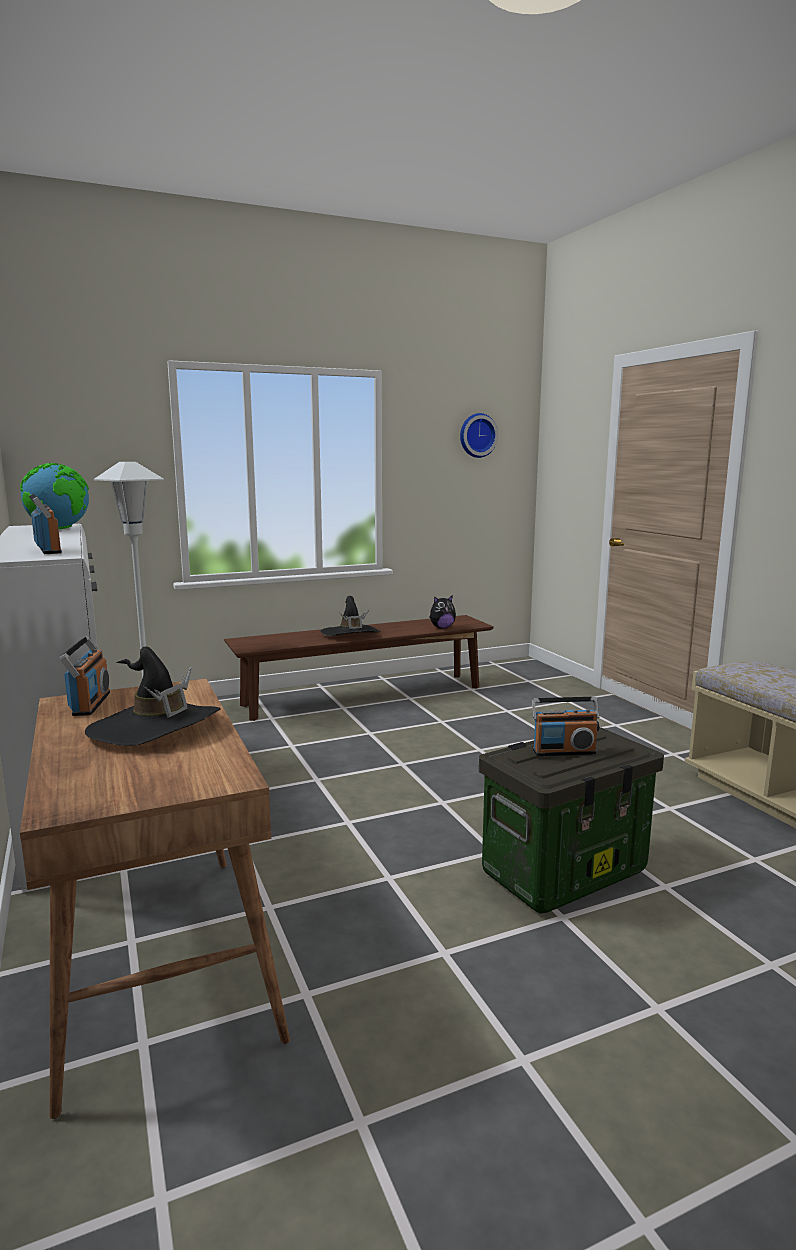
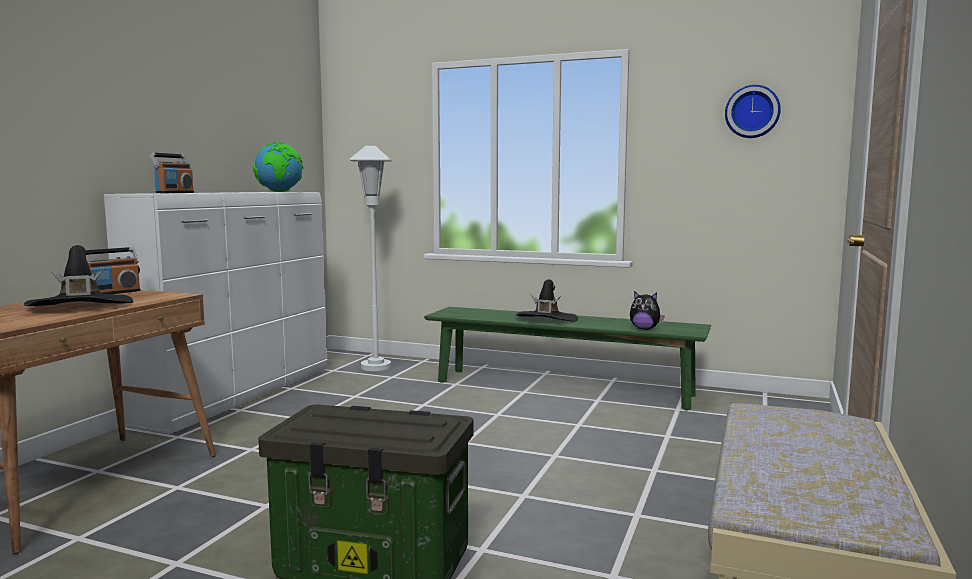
camera: 45 degrees right, 5 degrees down
brown bench [224,615,494,721] -> green bench [424,307,711,410]
radio [532,697,599,756] -> none

